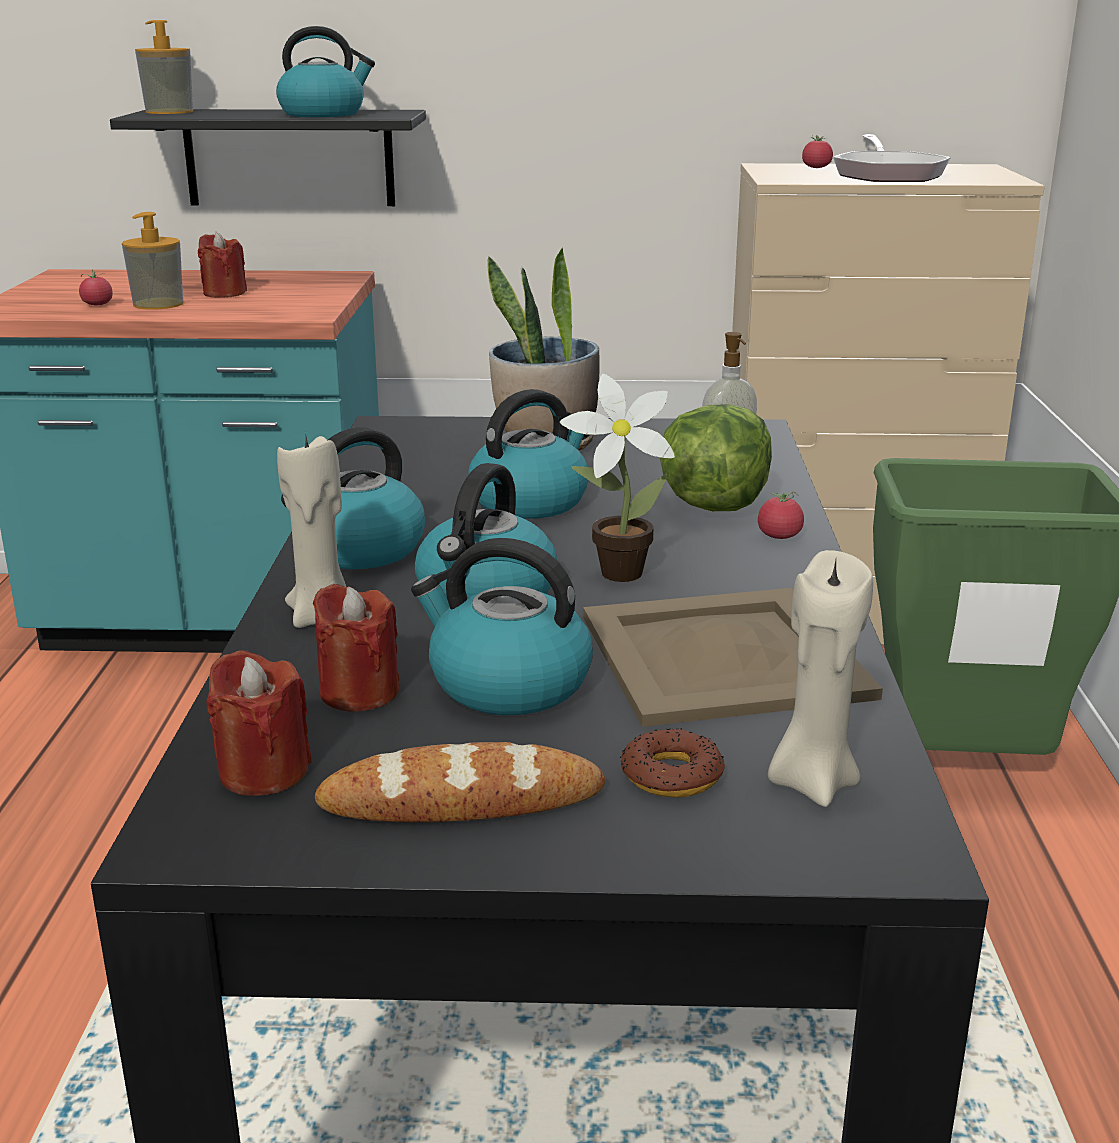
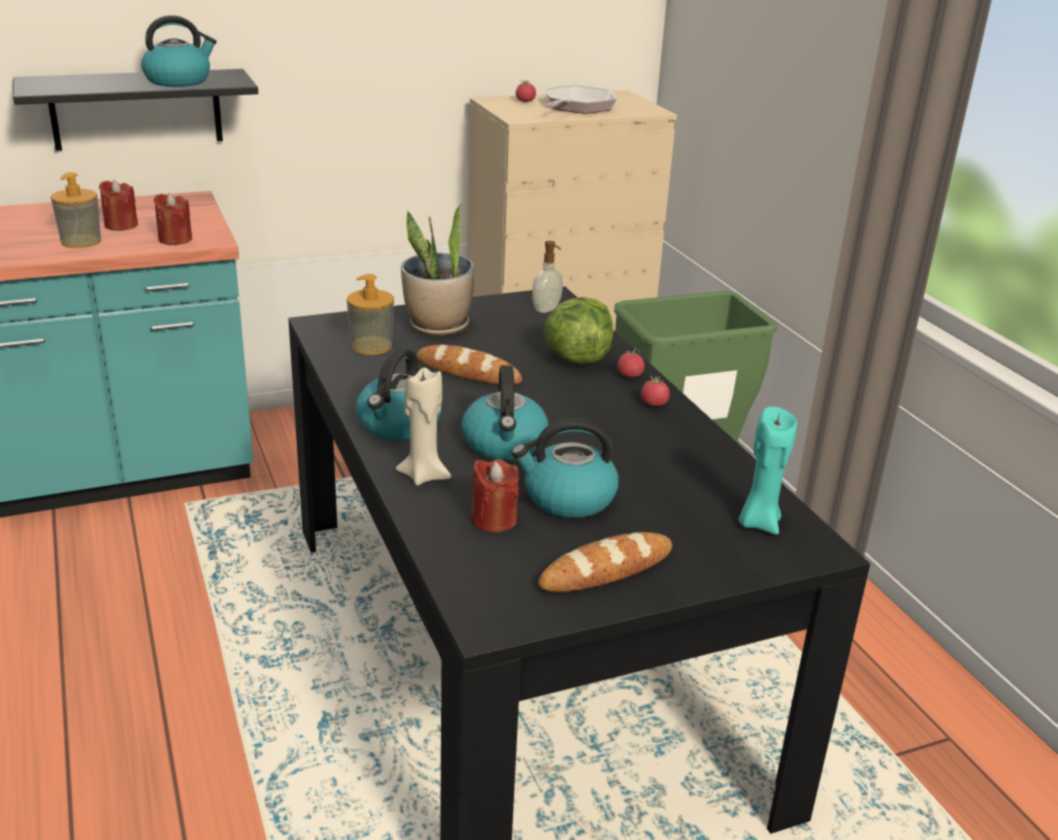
camera: 25 degrees left, 5 degrees up
tomato [79,270,113,305] -> tomato moved to [641,375,670,406]
soap dispenser [135,20,193,114] -> soap dispenser moved to [347,274,394,355]
red candle [206,650,311,796] -> red candle moved to [154,193,192,245]
kettle [468,389,589,519] -> bread [417,345,522,384]
potted plant [560,374,675,582] -> none
beige tray [583,588,883,727] -> none
donut [620,728,725,798] -> none
beige candle [768,550,873,807] -> turquoise candle [739,407,797,535]
frying pan [833,134,950,182] -> frying pan turned 135 degrees counterclockwise [545,85,617,114]

